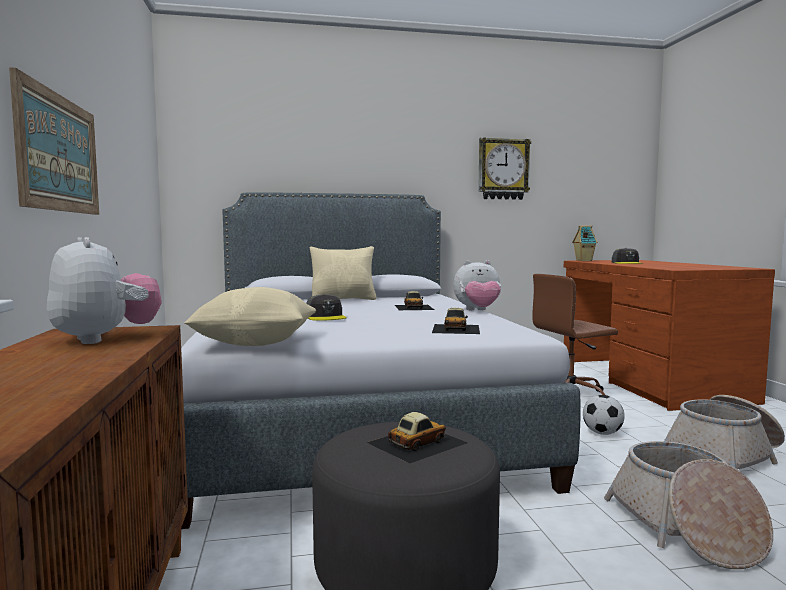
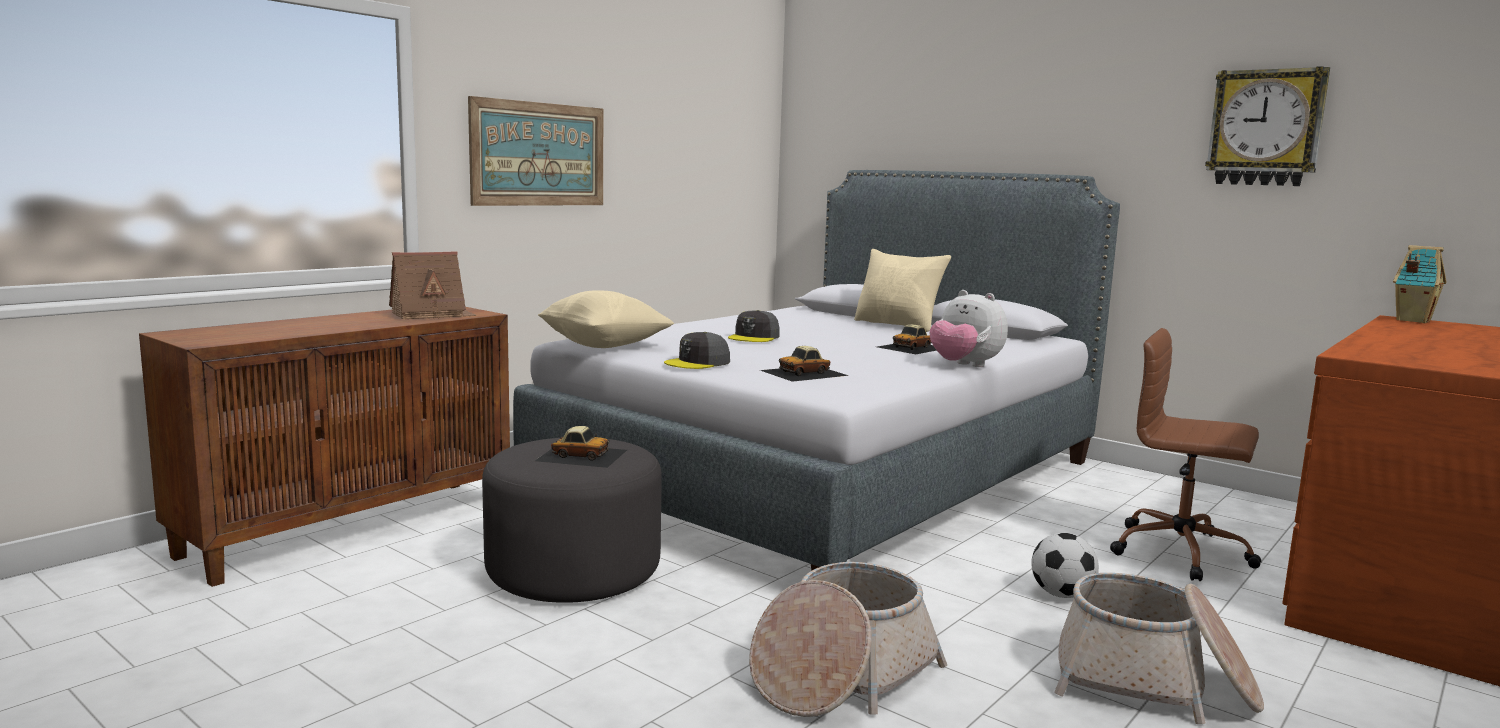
camera: 50 degrees right, 5 degrees up
plush toy [47,237,162,344] -> toy house [389,251,476,320]
grey cap [612,248,643,264] -> grey cap moved to [664,332,730,369]

